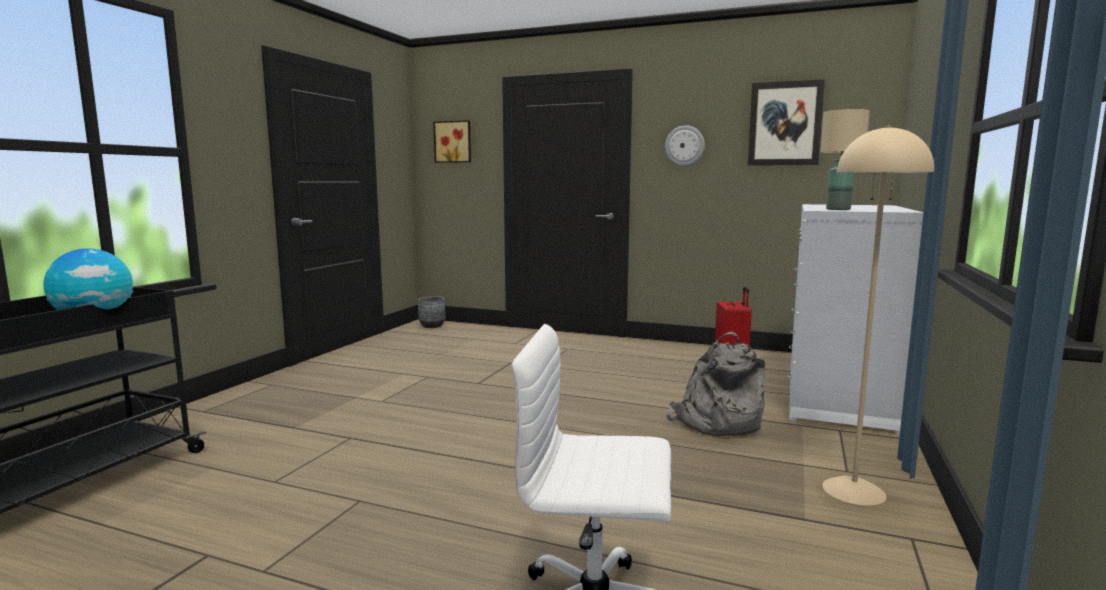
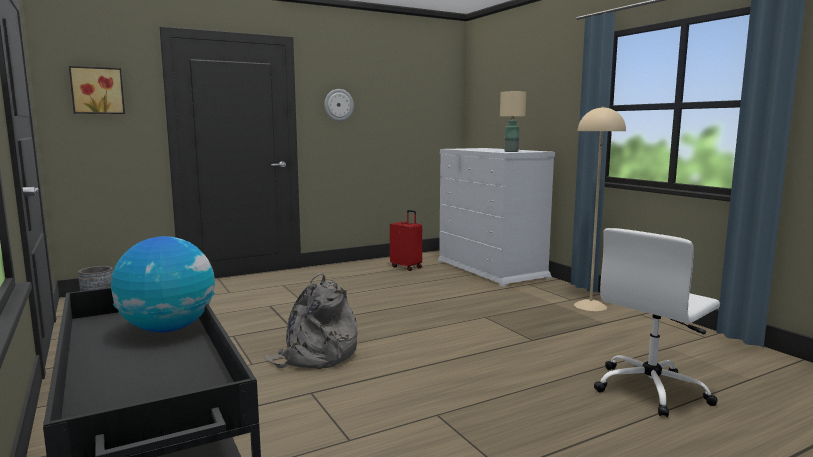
camera: 50 degrees left, 0 degrees up
grey backpack [667,332,765,437] -> grey backpack moved to [264,272,358,369]
picture [748,79,825,166] -> none

